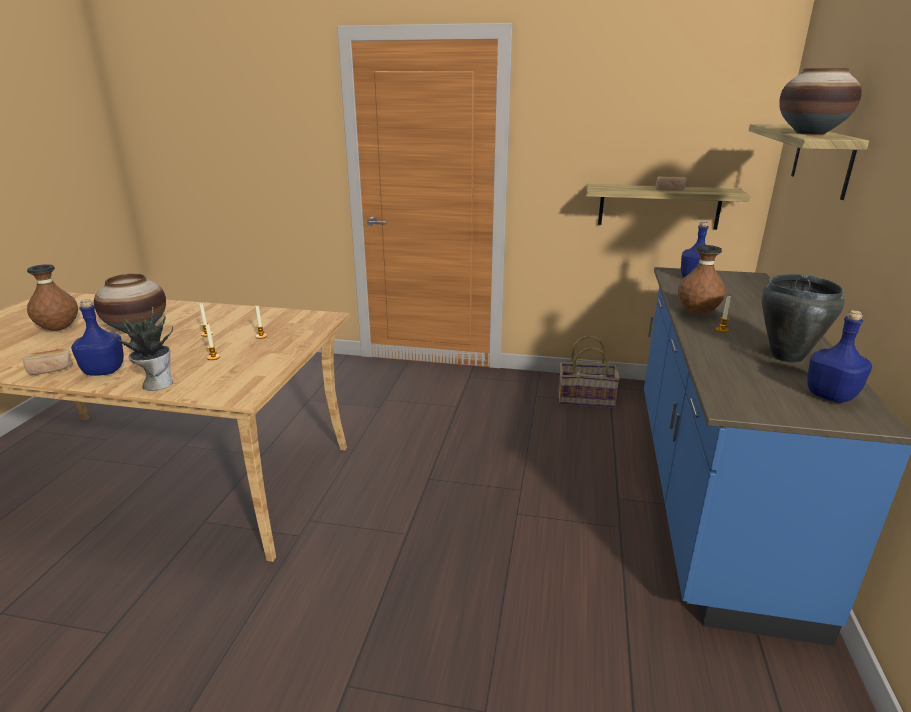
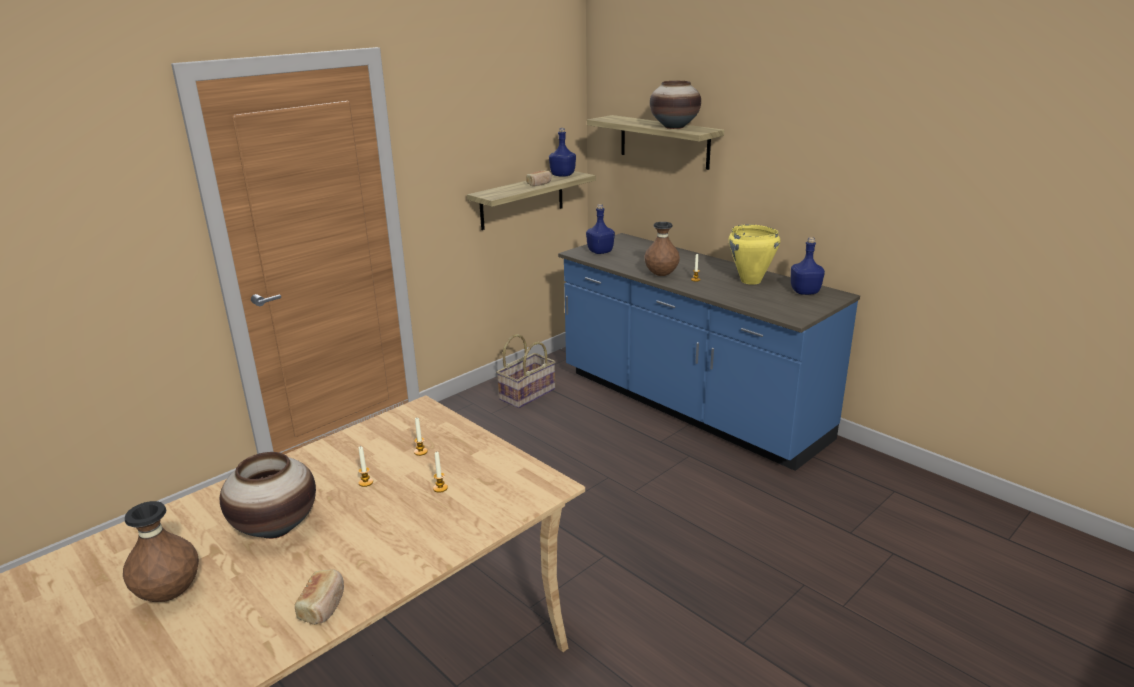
camera: 55 degrees left, 0 degrees up
blue bottle [71,299,124,376] -> blue bottle moved to [549,128,576,177]
potted plant [112,307,173,391] -> none
black cooking pot [761,274,845,363] -> yellow cooking pot [729,224,780,285]

